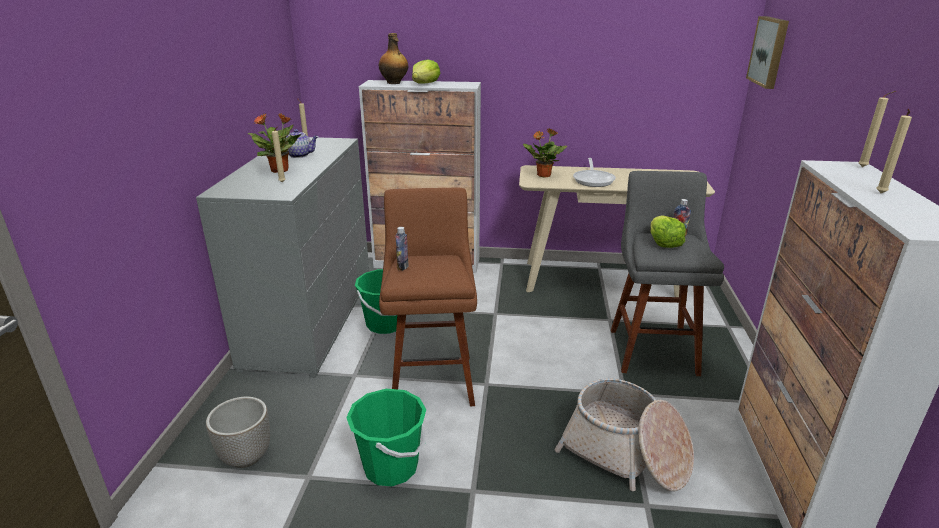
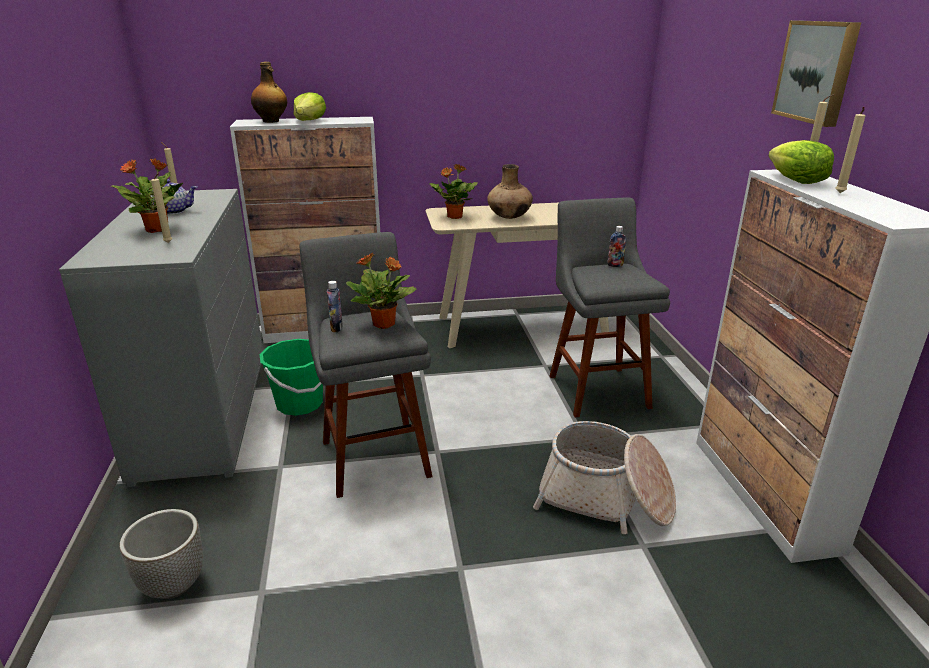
camera: 15 degrees left, 0 degrees up
green bucket [346,389,426,487] -> none
brown stool [379,188,477,406] -> grey stool [300,232,432,498]
frying pan [573,158,616,187] -> brown vase [487,164,533,219]
lettuce [650,215,686,248] -> lettuce moved to [768,140,834,184]
picture [746,16,789,89] -> picture moved to [771,21,861,127]
none -> potted plant [346,252,416,329]

